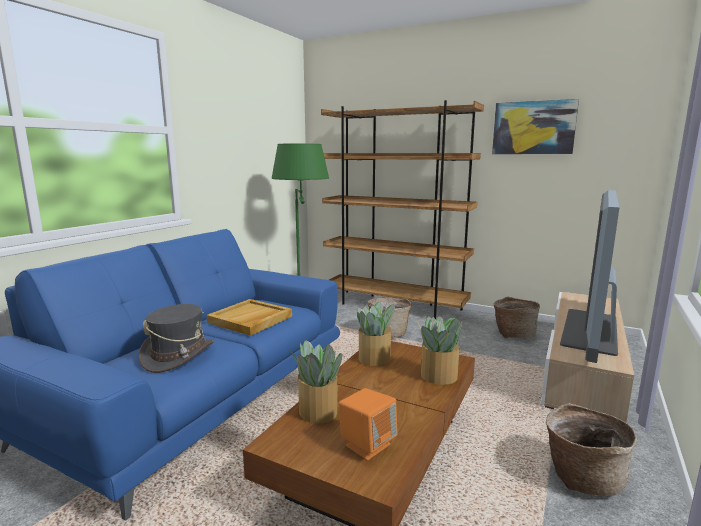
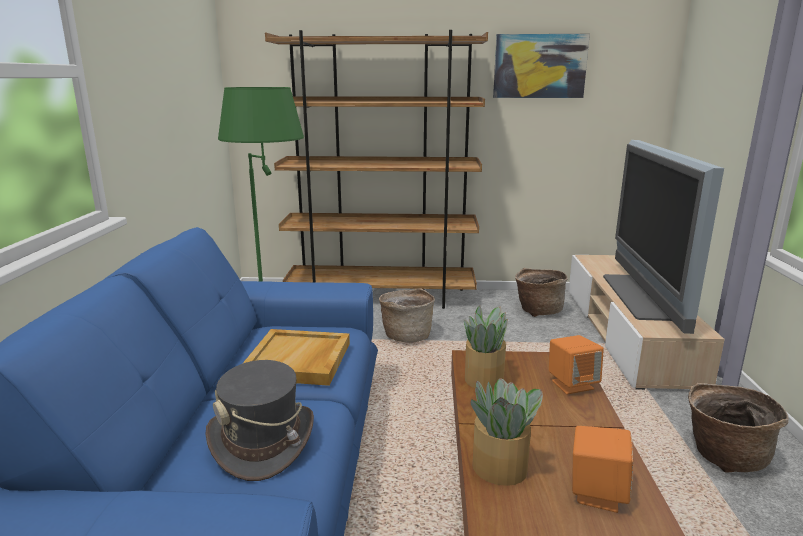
camera: 25 degrees left, 5 degrees up
potted plant [416,316,462,385] -> orange speaker [549,335,604,394]

